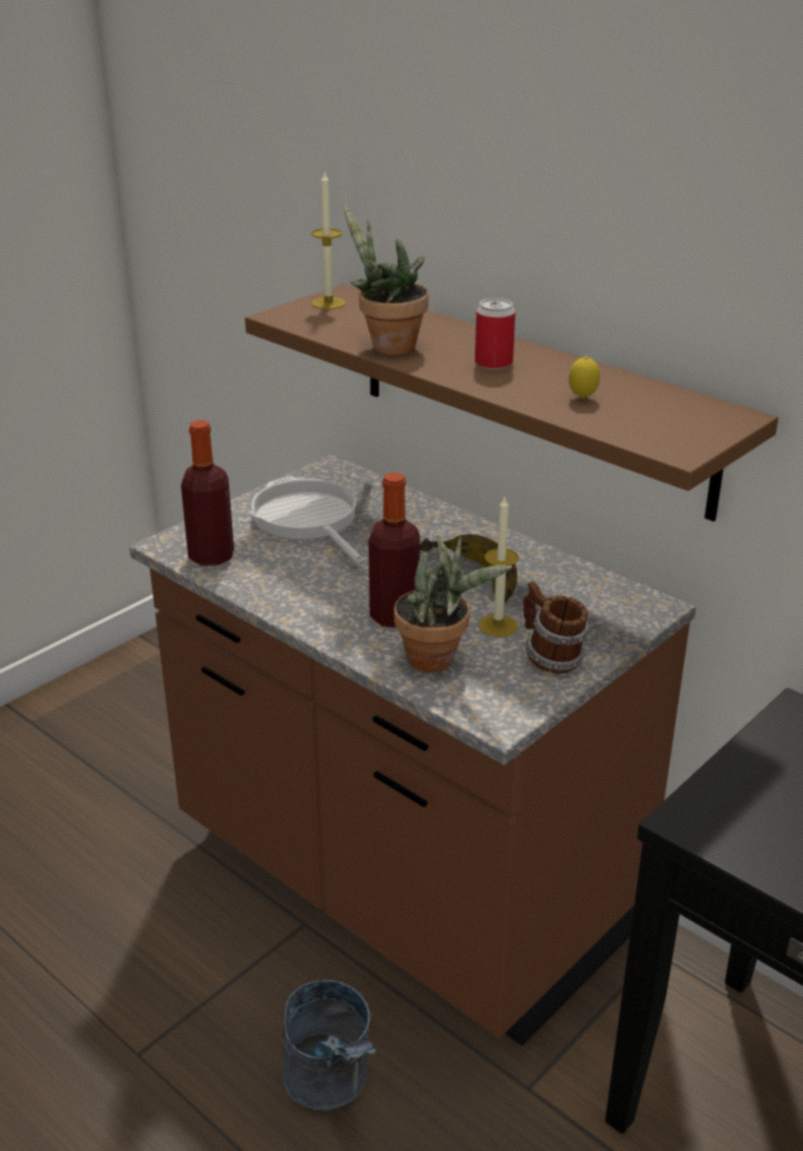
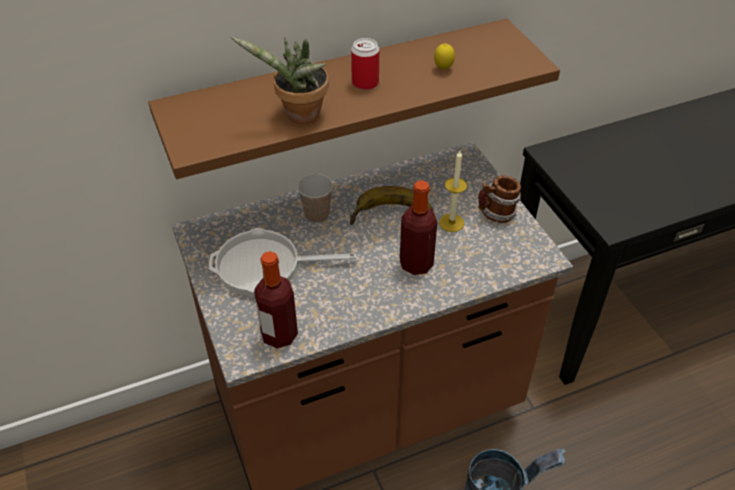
camera: 65 degrees left, 15 degrees up
candle [311,170,346,309] -> none
potted plant [394,535,512,672] -> none
none -> cup [297,174,333,223]

